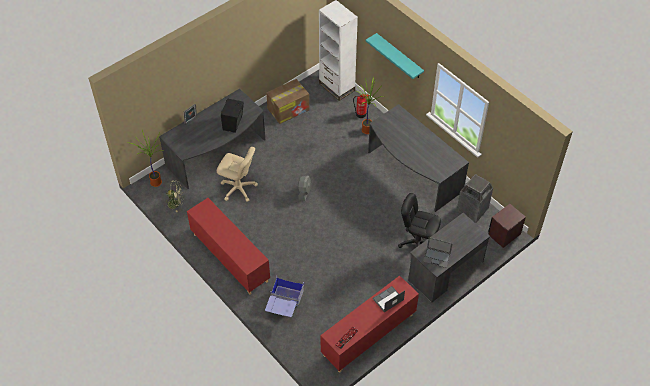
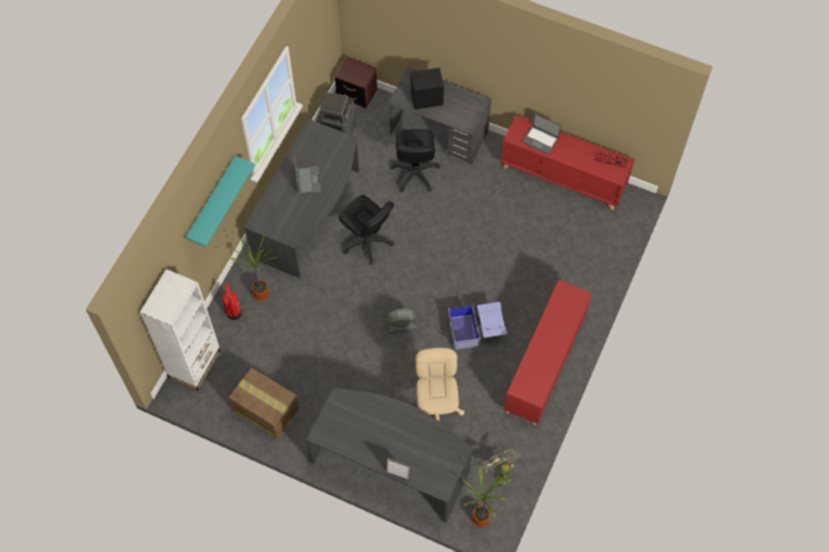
camera: 115 degrees left, 10 degrees up
black speaker [221,98,244,133] -> black speaker moved to [410,68,444,109]
blue storage box [265,276,304,317] -> blue storage box moved to [448,302,507,350]
laptop [423,237,453,268] -> laptop moved to [294,156,321,195]
none -> black office chair [339,195,394,265]

